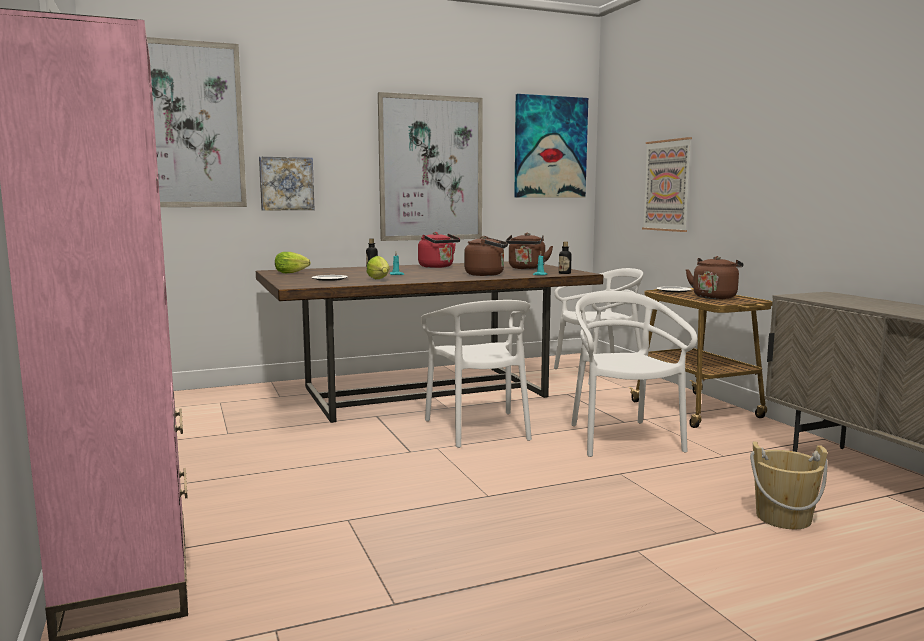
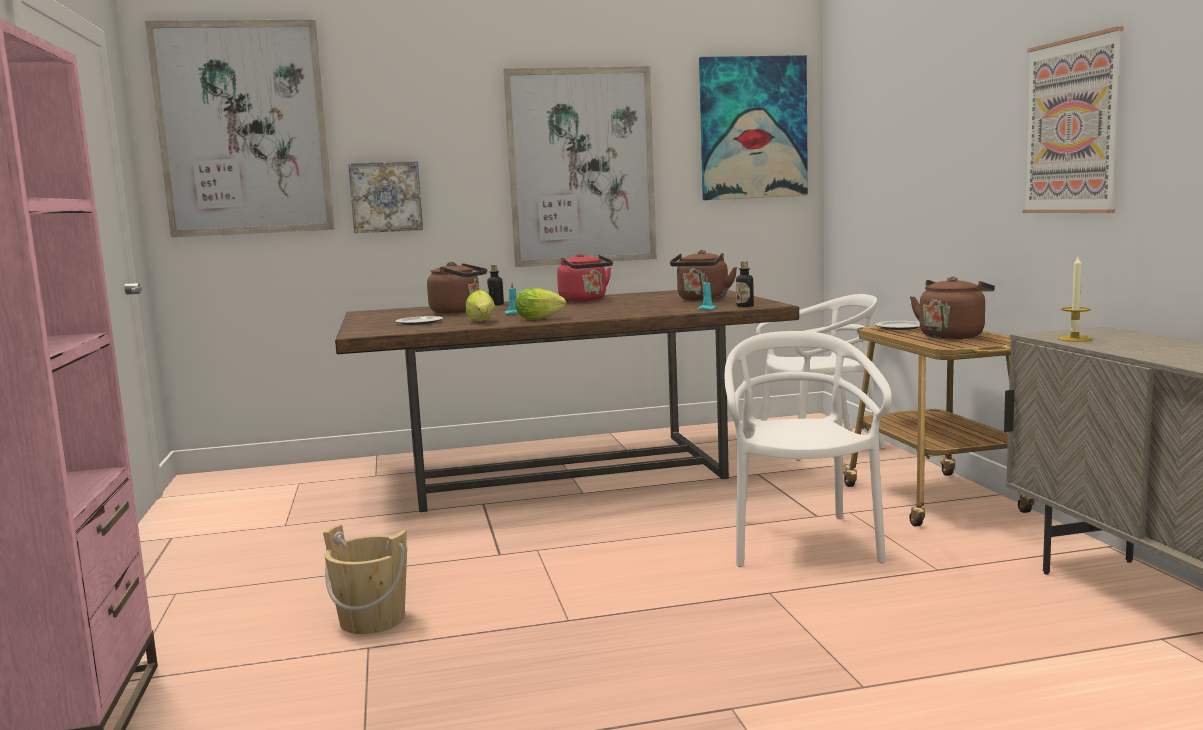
camera: 10 degrees right, 0 degrees up
lettuce [275,252,311,273] -> lettuce moved to [516,288,566,320]
white chair [421,300,532,448] -> none
brown kettle [464,236,508,276] -> brown kettle moved to [427,262,487,314]
picture [642,137,692,232] -> picture moved to [1023,26,1123,213]
beige bucket [750,441,828,529] -> beige bucket moved to [323,524,407,634]
none -> candle [1057,257,1092,342]

